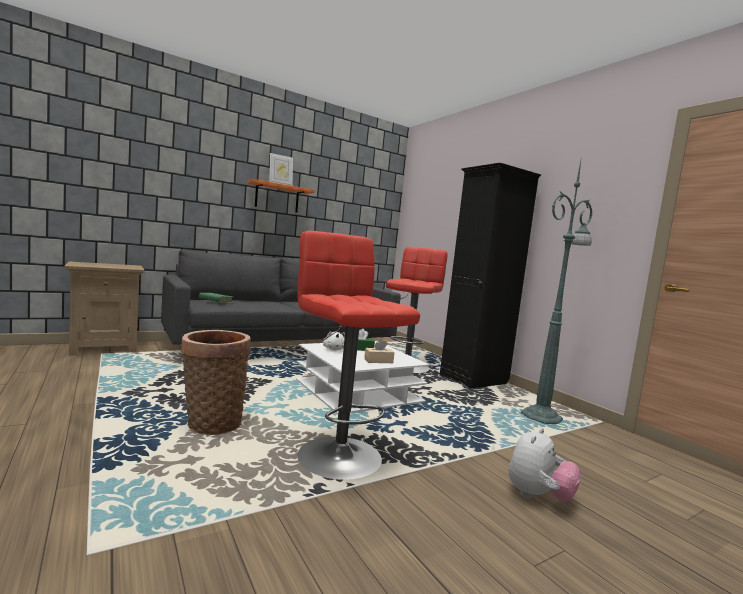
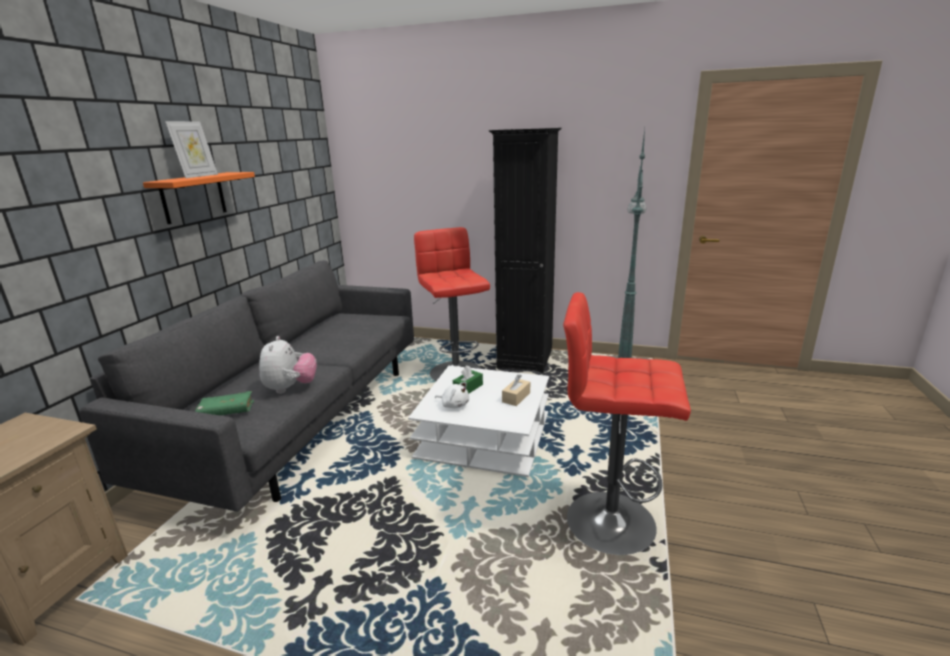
camera: 40 degrees left, 15 degrees up
basket [181,330,251,435] -> none
plush toy [509,428,581,502] -> plush toy moved to [259,336,317,394]

